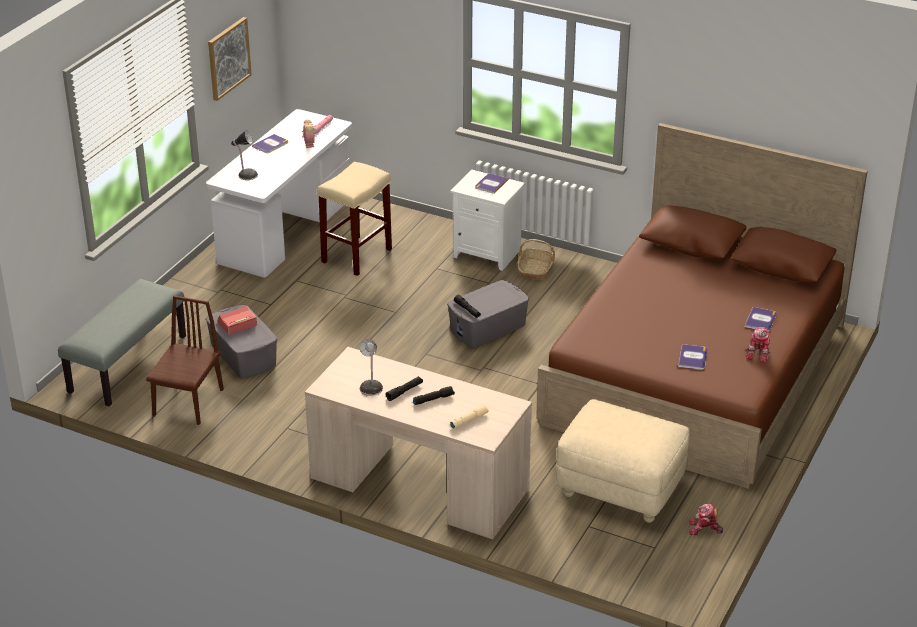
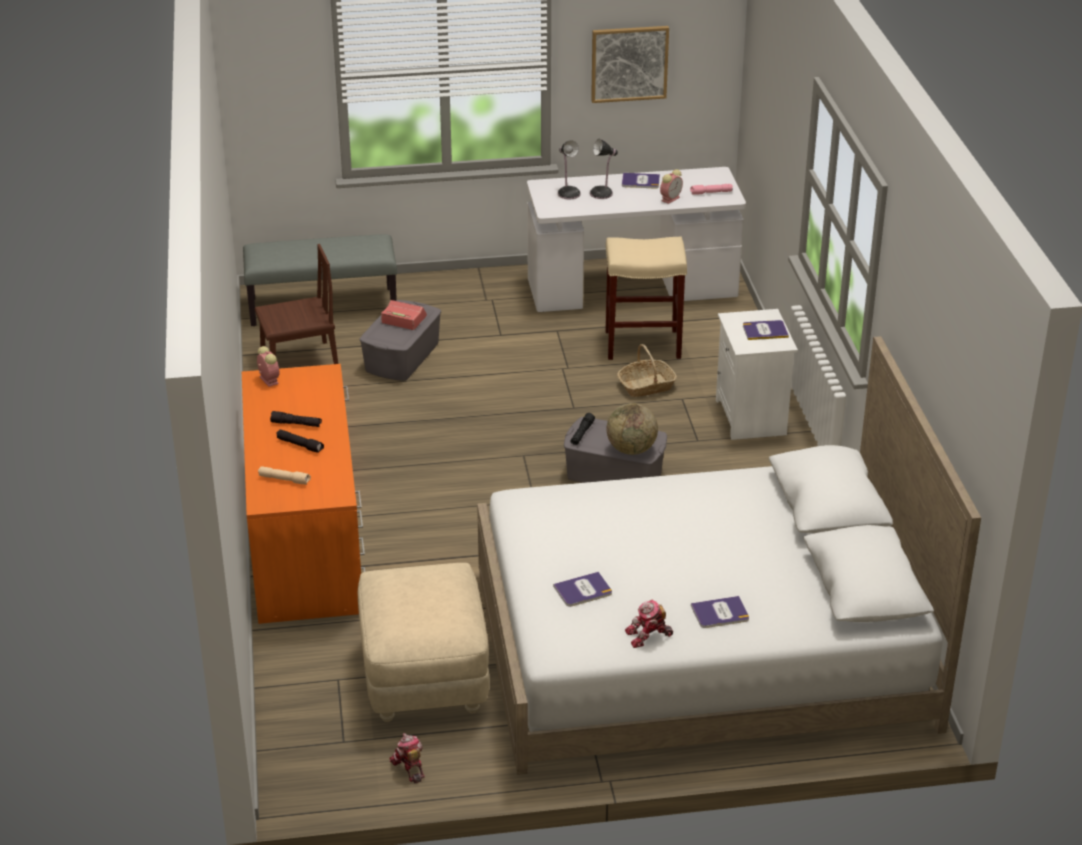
camera: 55 degrees right, 0 degrees up
beige desk [305,347,532,539] -> orange desk [242,364,365,624]
table lamp [360,340,383,396] -> table lamp moved to [590,139,618,199]
basket [517,239,555,280] -> basket moved to [617,344,677,397]
brown bed [536,123,868,489] -> white bed [477,336,981,775]
none -> alarm clock [257,346,279,387]
none -> globe [607,403,658,455]

